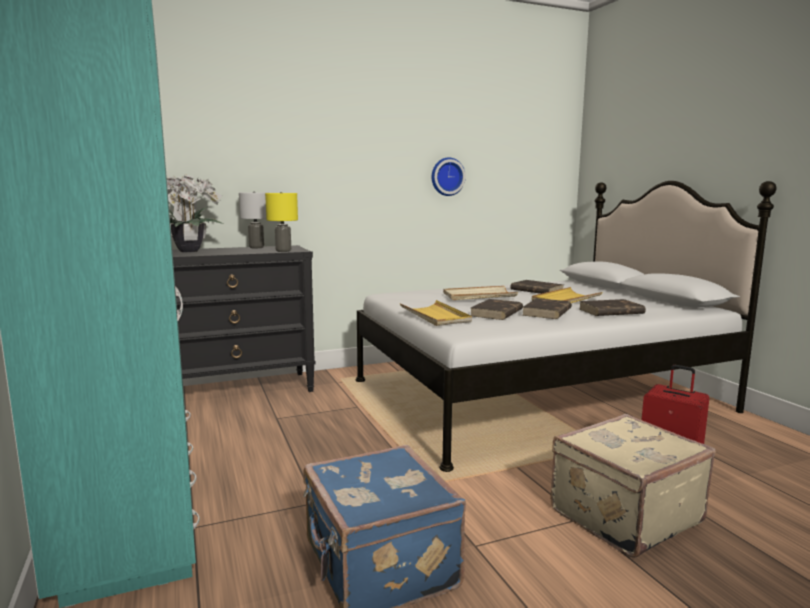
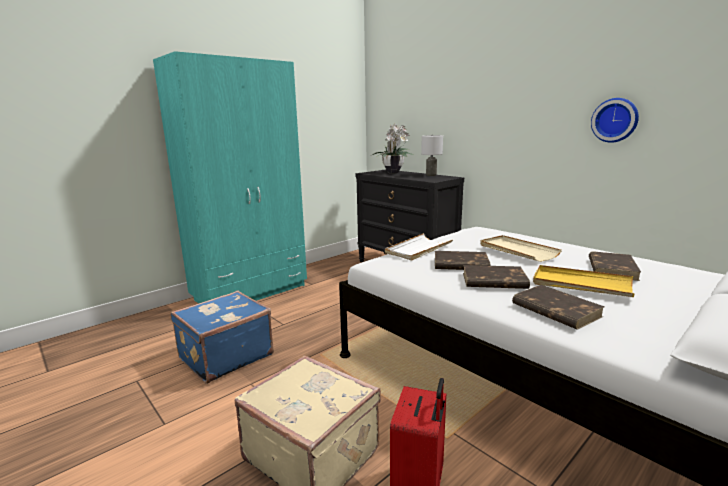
camera: 70 degrees right, 5 degrees up
yellow table lamp [265,192,298,252] -> none
yellow tray [400,300,472,326] -> white tray [385,233,453,260]

